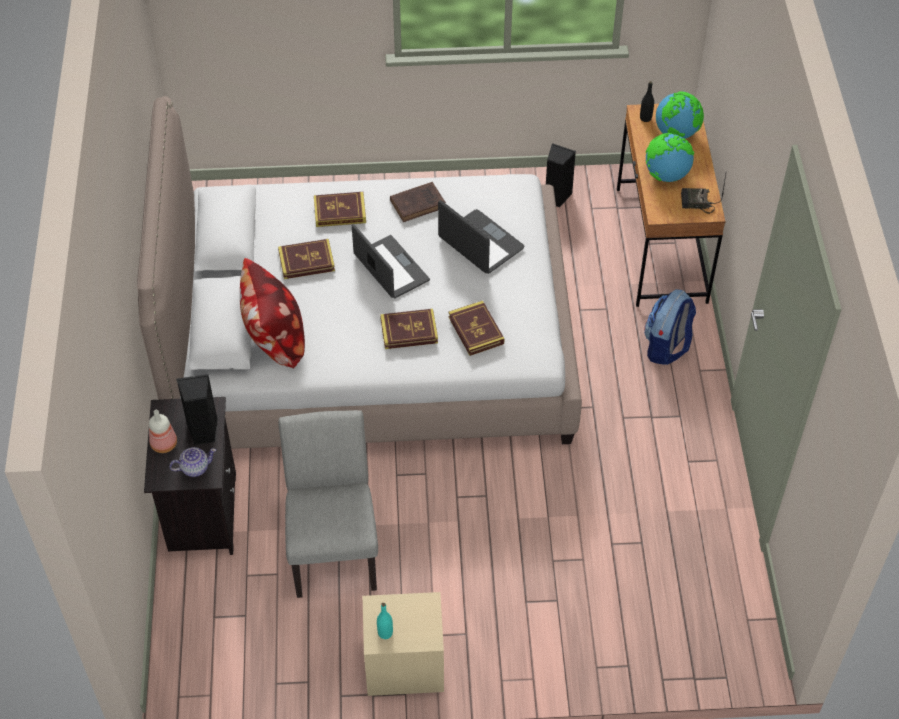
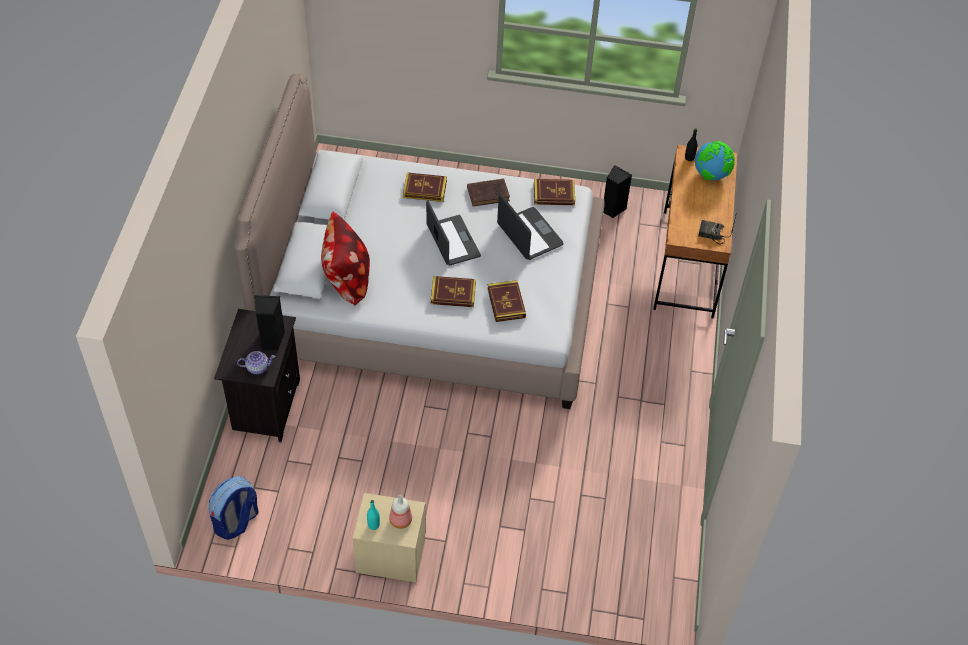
camera: 10 degrees right, 0 degrees up
bottle [149,410,177,453] -> bottle moved to [389,495,412,529]
book [278,239,335,279] -> book moved to [534,179,575,205]
grey chair [278,410,378,598] -> none
backpack [644,289,696,365] -> backpack moved to [209,476,259,540]
globe [646,133,694,182] -> none

